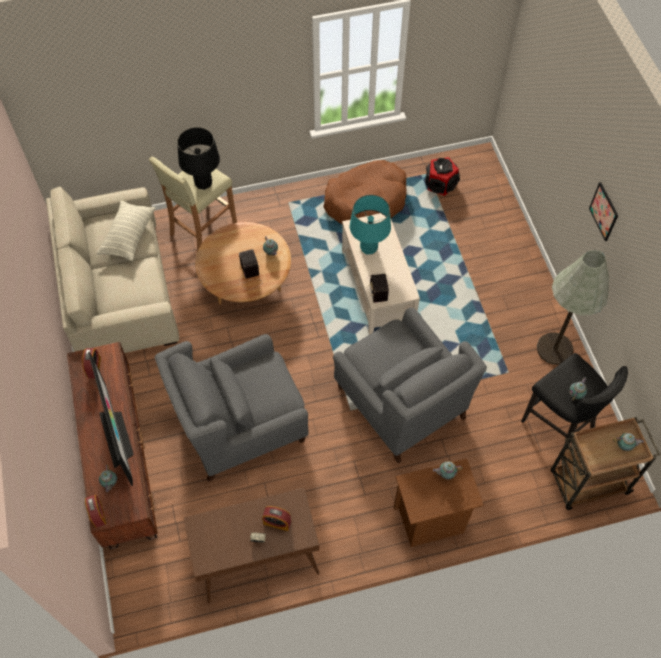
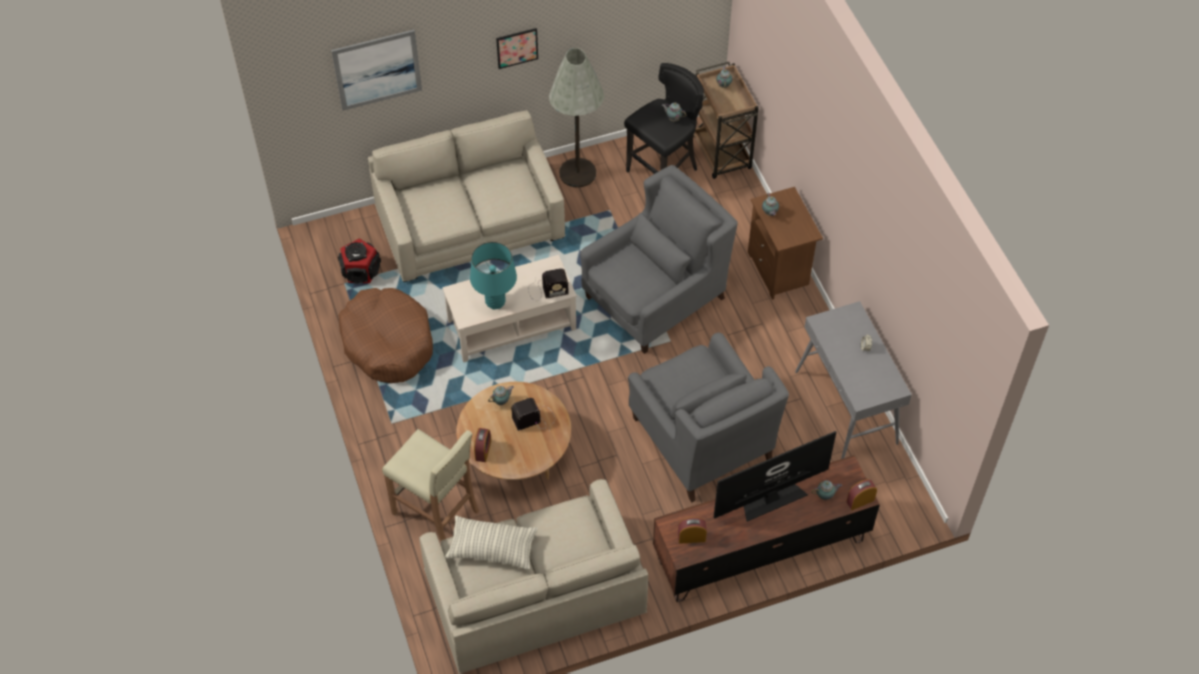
camera: 95 degrees left, 5 degrees down
black table lamp [177,127,220,190] -> none
brown console table [183,488,320,603] -> grey console table [795,301,912,459]
alarm clock [262,506,291,531] -> alarm clock moved to [474,428,491,462]
none -> picture [331,30,422,111]
none -> beige sofa [368,110,566,282]

